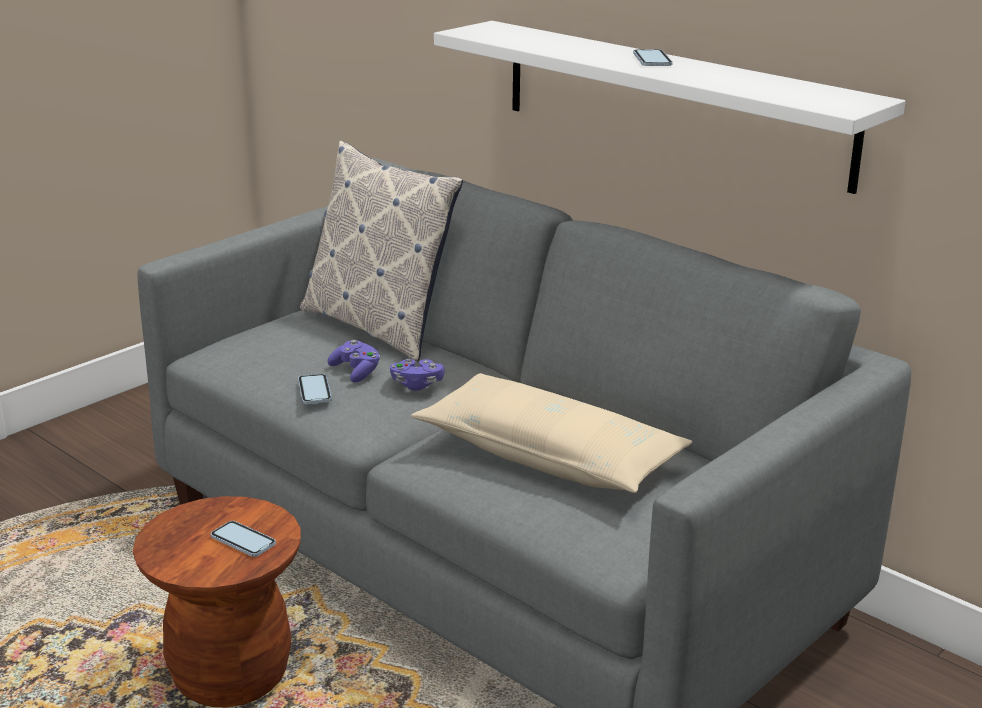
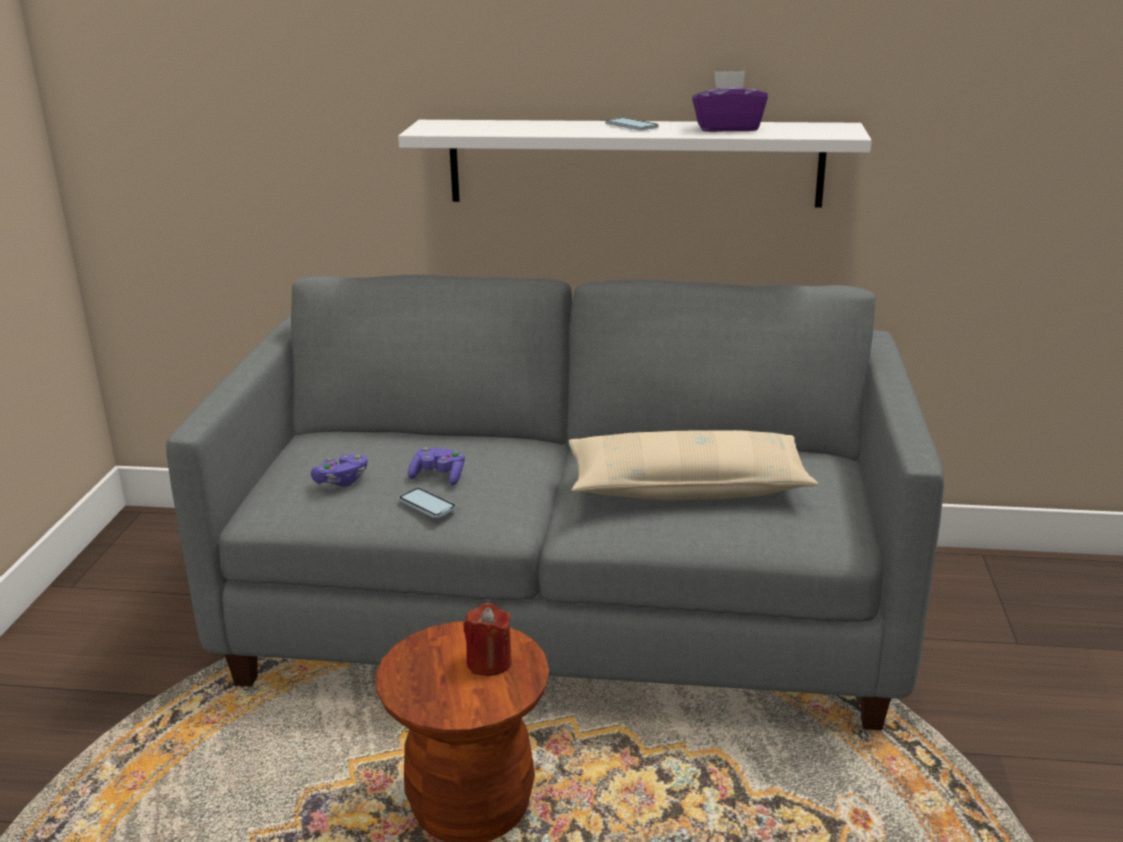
camera: 35 degrees left, 0 degrees up
phone [211,521,276,557] -> red candle [463,603,512,676]
pillow [300,140,463,363] -> none
purple game controller [390,359,445,391] -> purple game controller moved to [311,454,367,487]
none -> purple tissue box [692,71,768,132]

